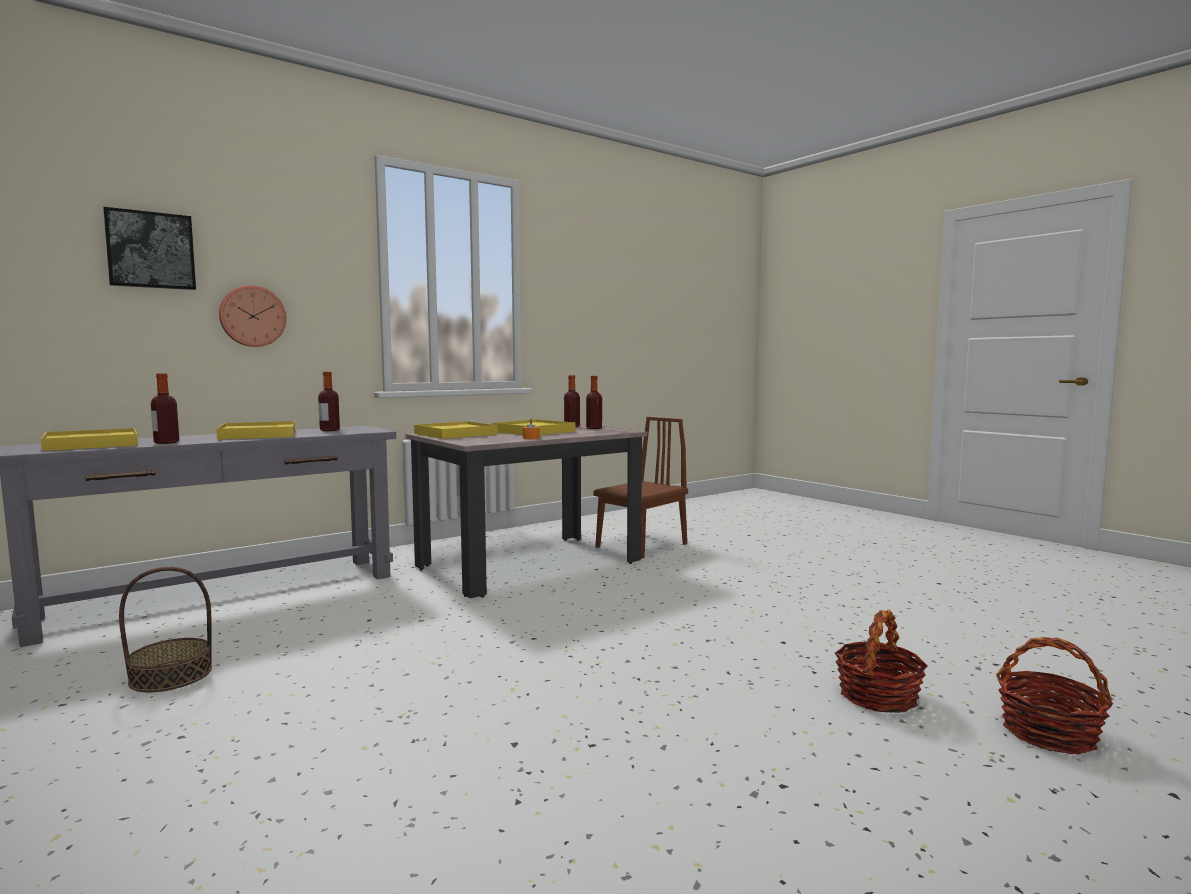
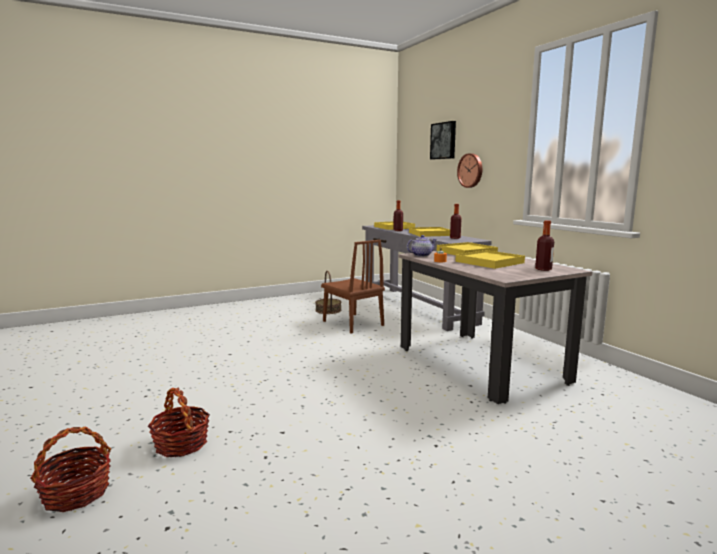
camera: 100 degrees right, 5 degrees up
bottle [586,376,602,429] -> none
brown chair [593,417,688,559] -> brown chair moved to [321,240,385,334]
none -> teapot [407,235,437,257]

